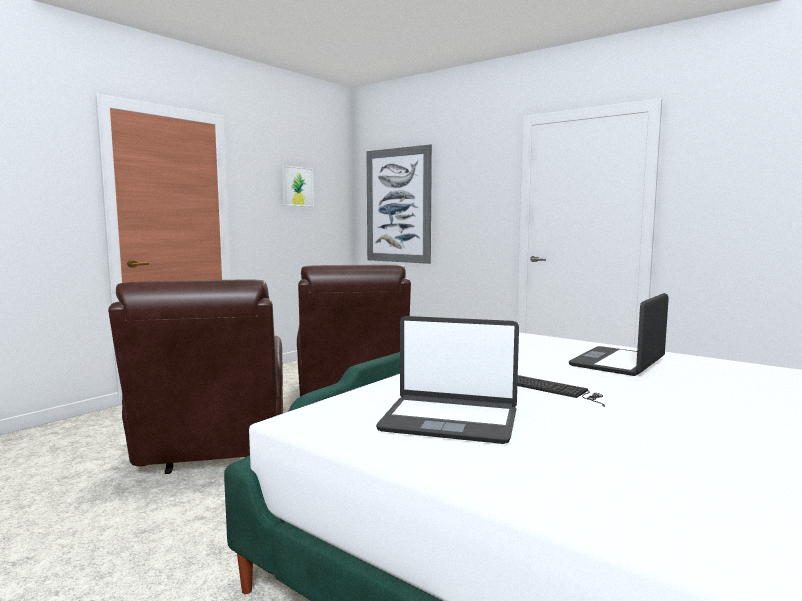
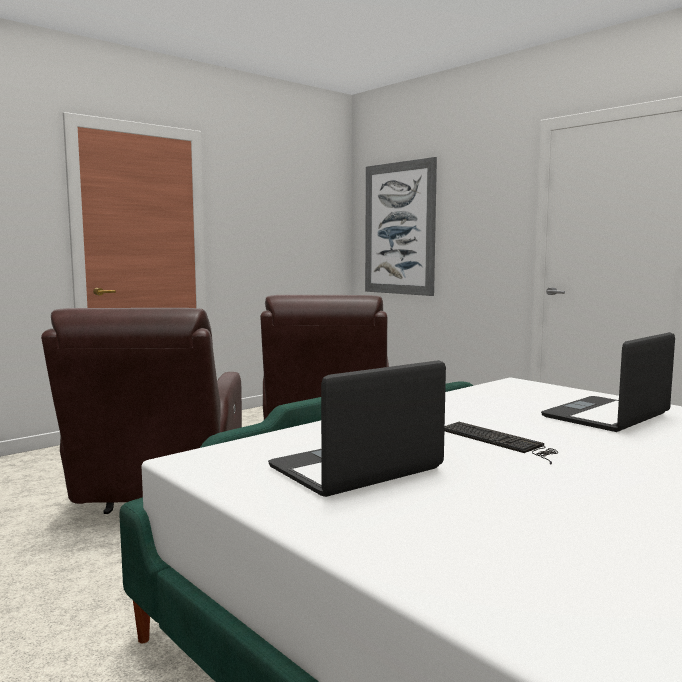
camera: 10 degrees right, 0 degrees up
picture [282,165,314,206] -> none
laptop [376,316,519,444] -> laptop turned 120 degrees clockwise [268,360,446,497]

